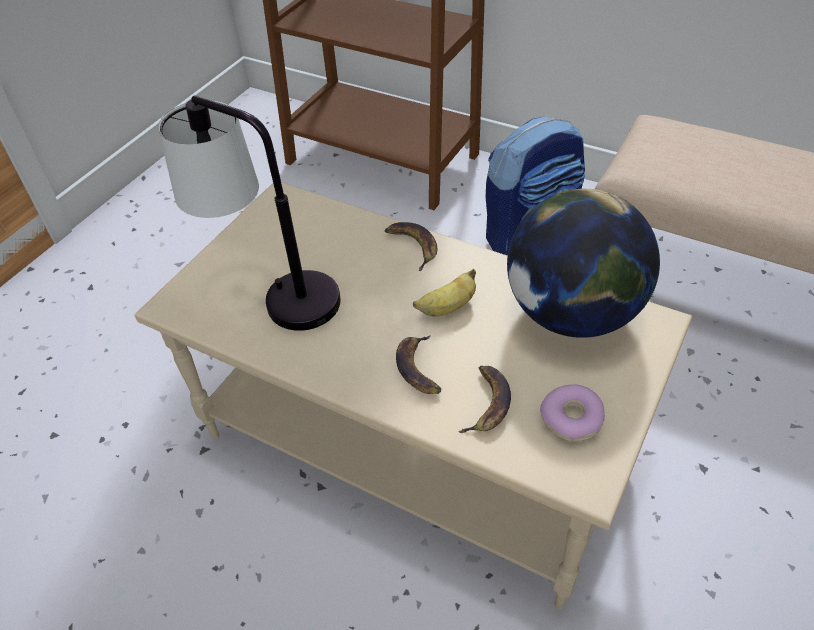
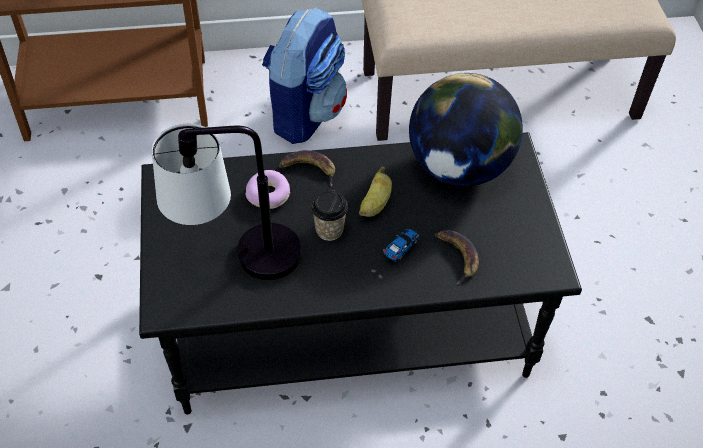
camera: 40 degrees left, 5 degrees up
beige coffee table [134,182,692,610] -> black coffee table [139,132,582,415]
banana [396,335,441,394] -> toy car [371,229,419,279]
donut [540,384,605,442] -> donut moved to [246,170,290,209]
none -> cup [311,190,348,241]

